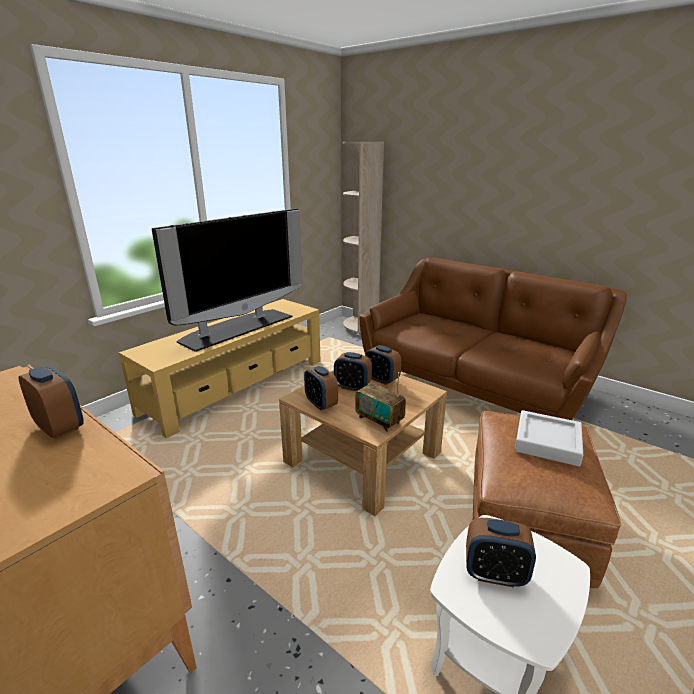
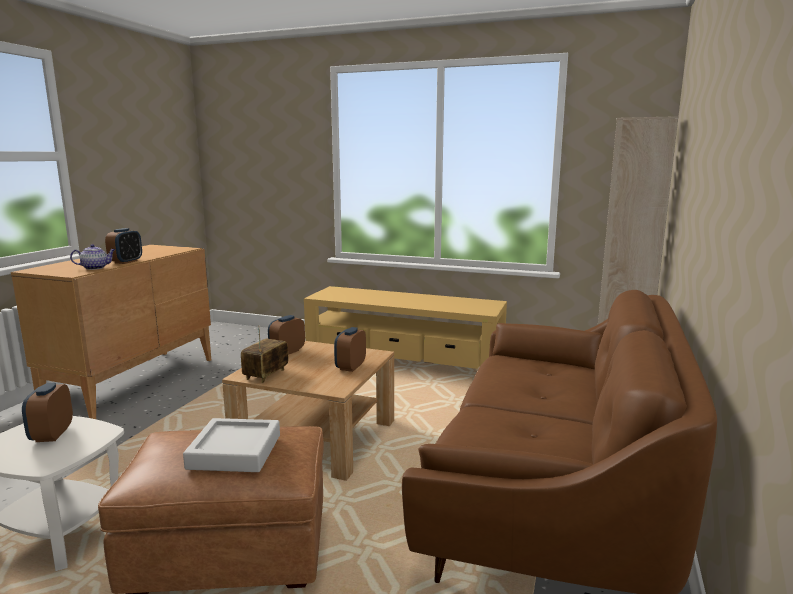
camera: 70 degrees right, 10 degrees down
television [152,208,302,352] -> none
alarm clock [334,352,372,391] -> none
none -> teapot [70,244,116,270]

